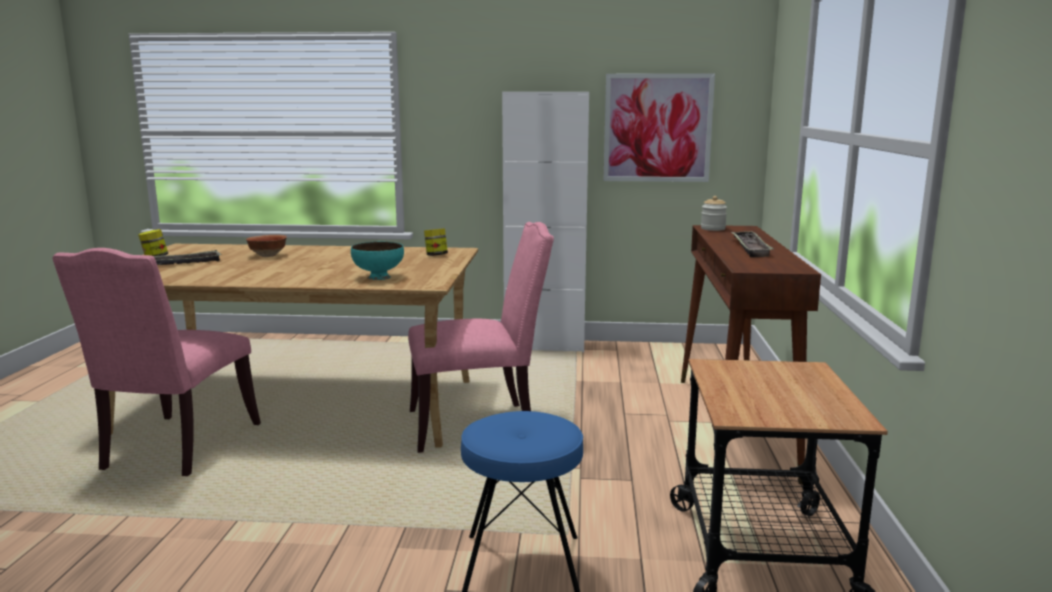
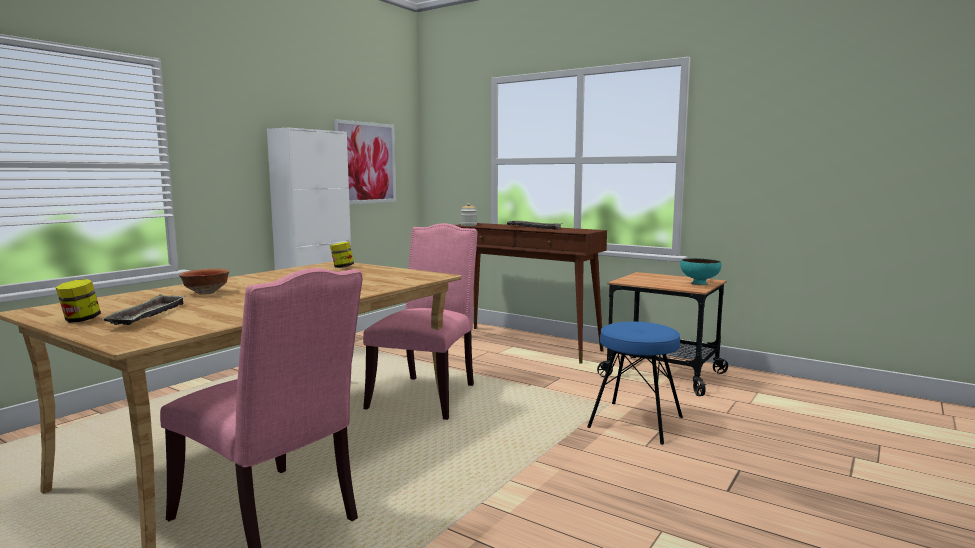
camera: 60 degrees left, 5 degrees down
turquoise bowl [351,242,404,280] -> turquoise bowl moved to [680,258,721,285]

